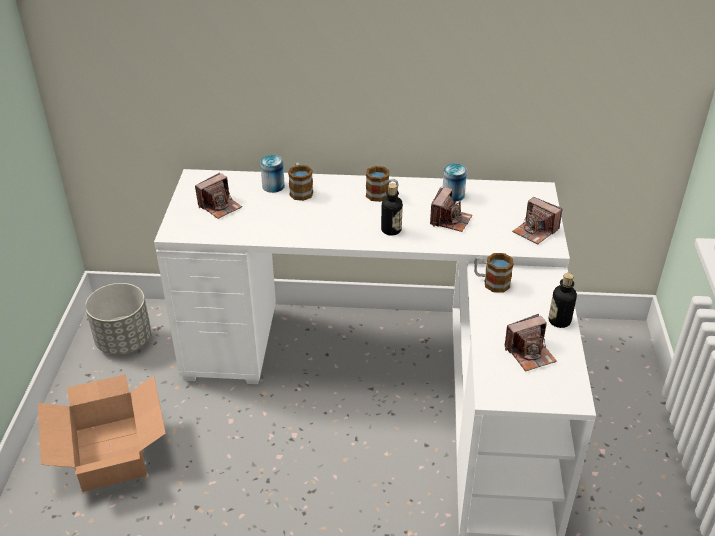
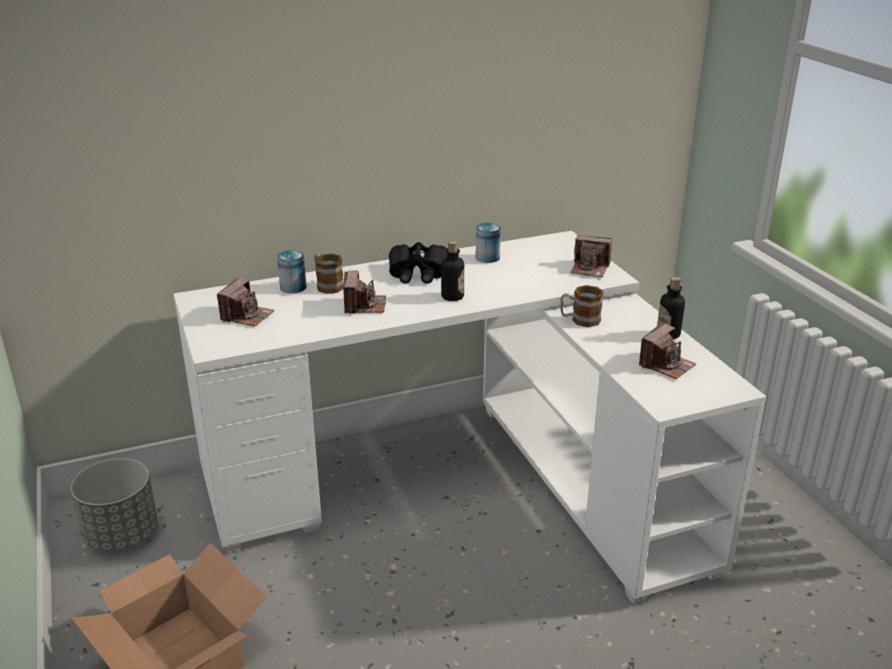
camera: 25 degrees left, 10 degrees down
mug [366,166,399,202] -> black binoculars [389,242,447,284]
camera [430,187,472,232] -> camera moved to [343,270,386,315]

